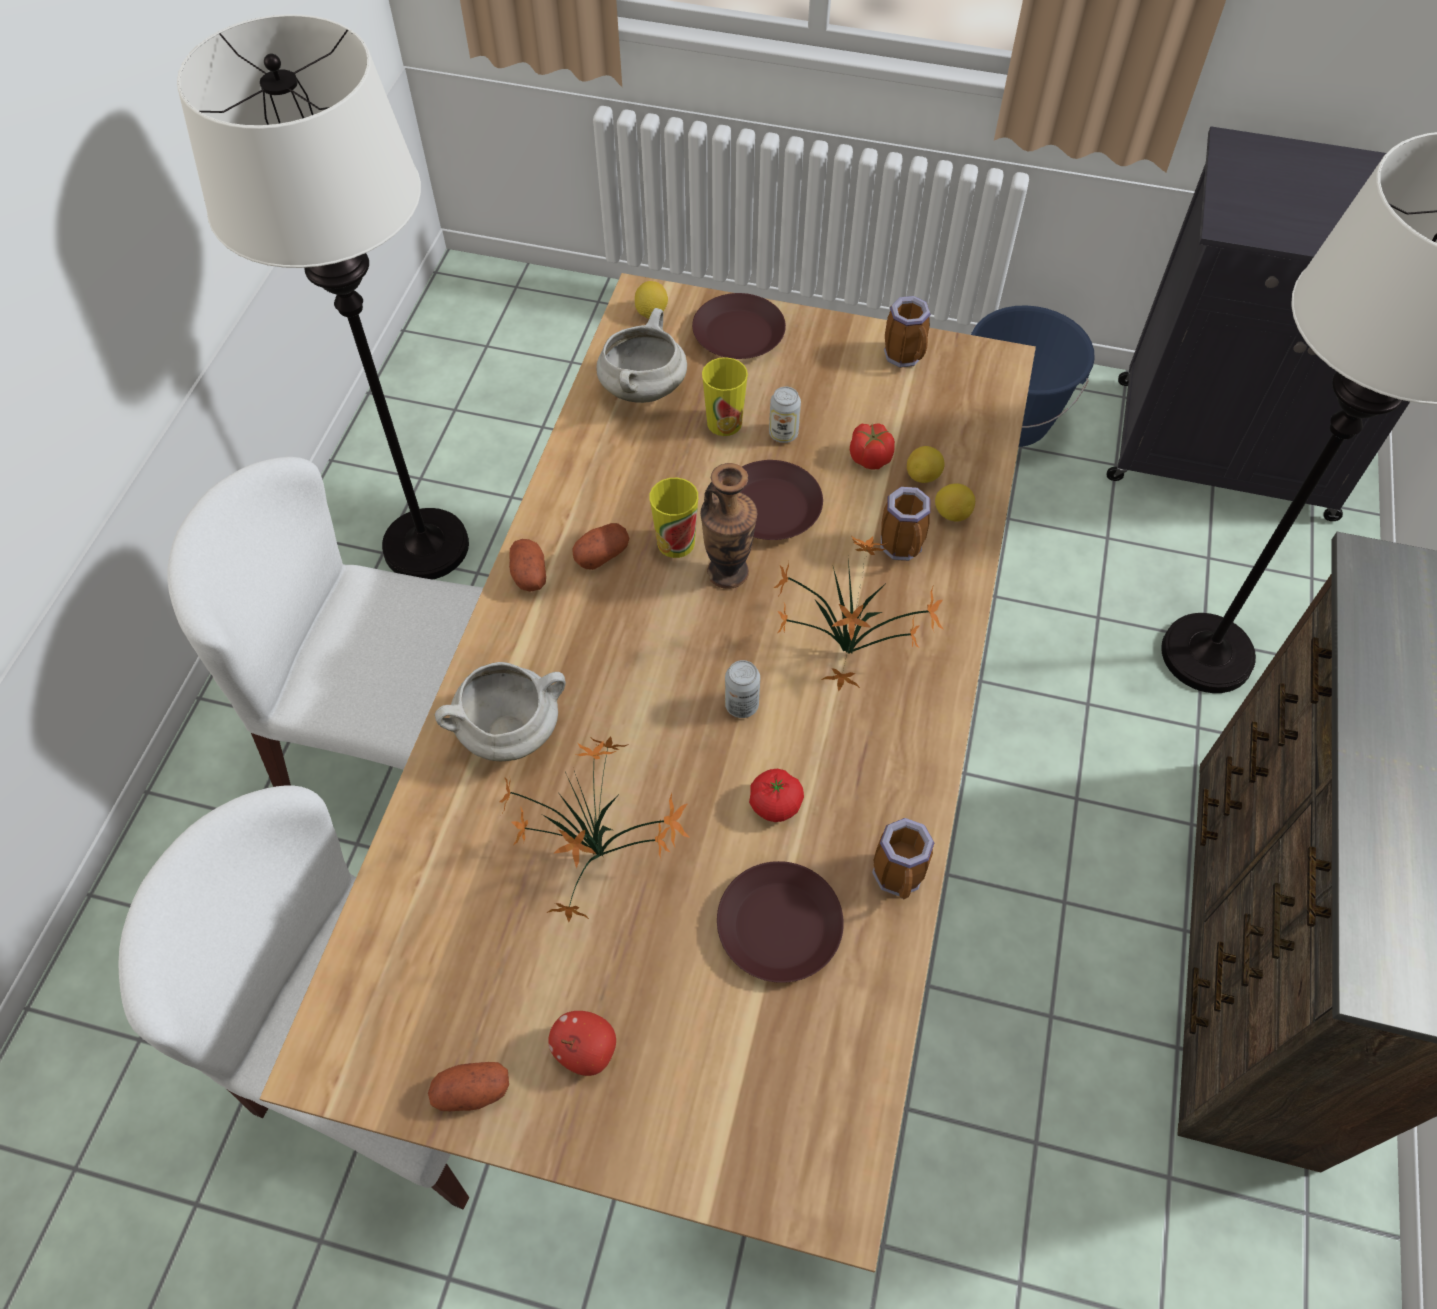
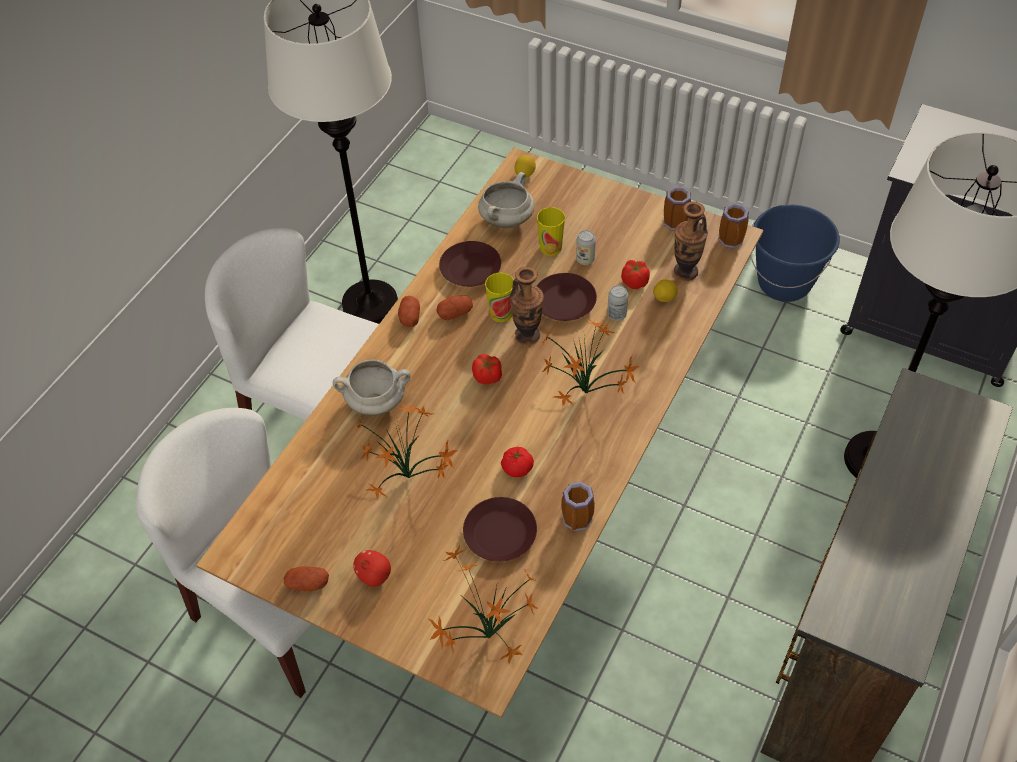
camera: 15 degrees right, 5 degrees down
brown plate [692,293,786,359] -> brown plate moved to [439,241,501,287]
can [725,660,760,718] -> can moved to [607,285,628,321]
mug [881,487,930,561] -> mug moved to [719,203,749,249]
lemon [935,484,975,522] -> none
none -> potted plant [428,544,539,664]
none -> tomato [472,354,502,384]
none -> vase [674,201,708,281]

